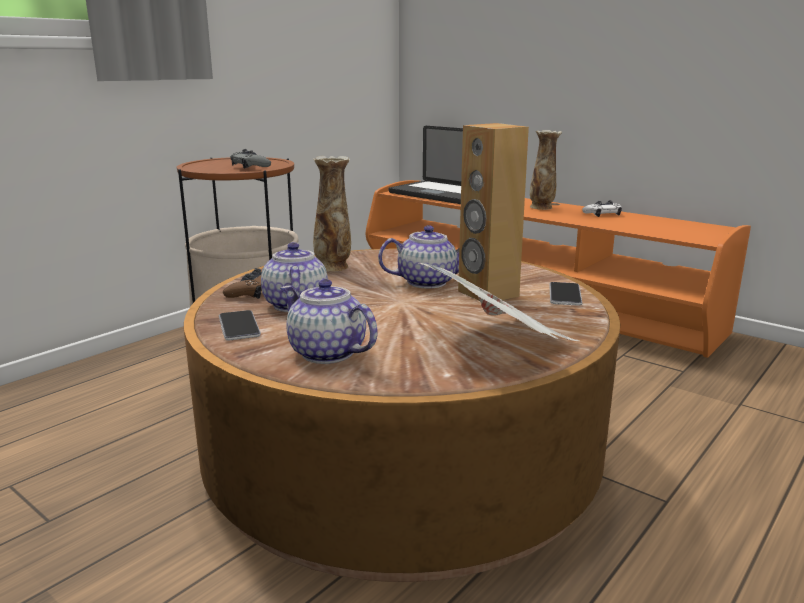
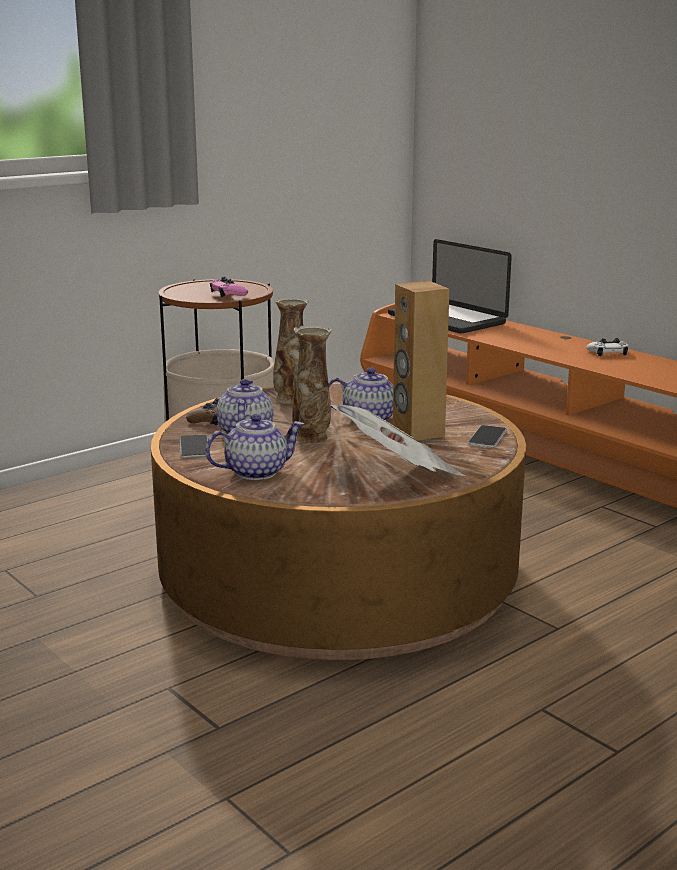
camera: 10 degrees right, 0 degrees up
grey game controller [230,149,271,169] -> pink game controller [210,276,248,297]
teapot [280,279,378,364] -> teapot turned 105 degrees clockwise [205,414,304,480]
vase [530,130,562,210] -> vase moved to [292,325,332,444]

